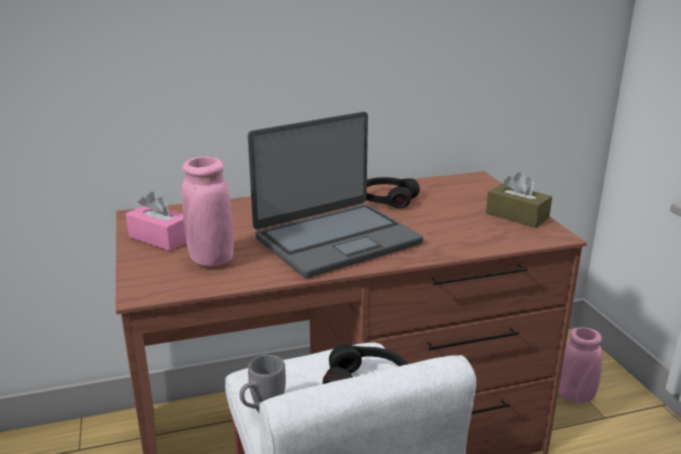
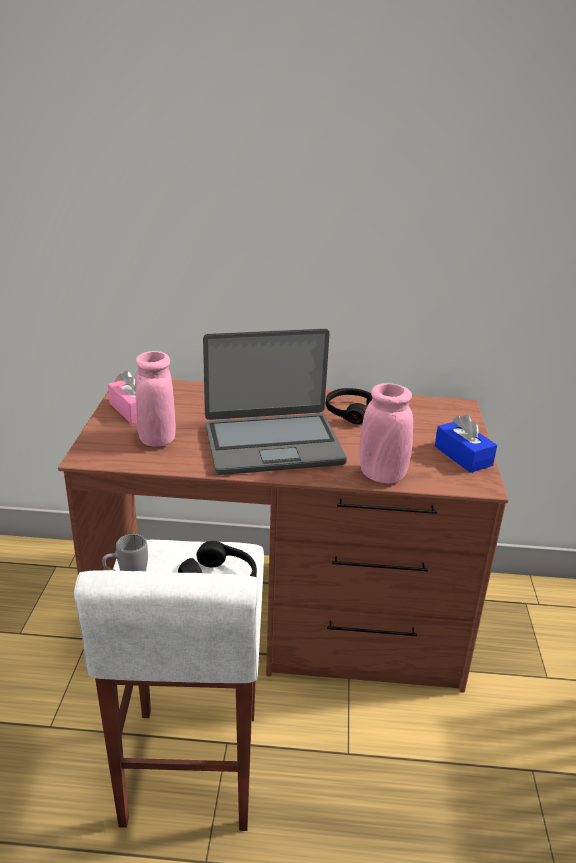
camera: 20 degrees right, 5 degrees up
brown tissue box [486,172,552,228] -> blue tissue box [435,414,497,473]
pink vase [559,327,603,403] -> pink vase moved to [360,383,413,484]

